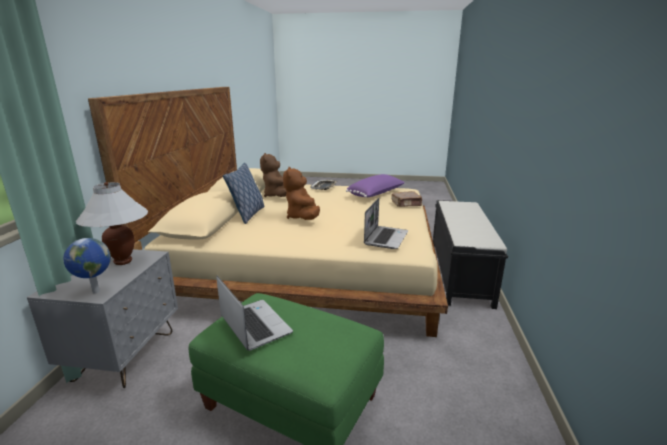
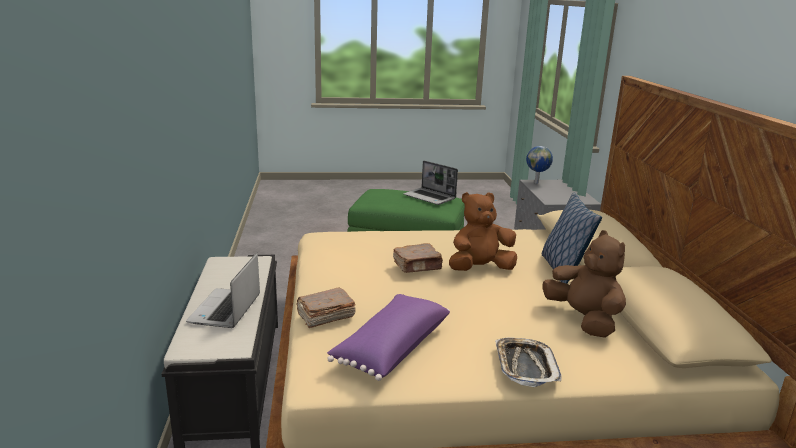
camera: 165 degrees right, 0 degrees up
white table lamp [76,182,148,265] -> none
brown plush toy [283,167,320,220] -> brown plush toy turned 90 degrees counterclockwise [449,192,517,271]
laptop [364,198,408,249] -> laptop moved to [186,253,260,328]
none -> brown book [393,243,443,273]

